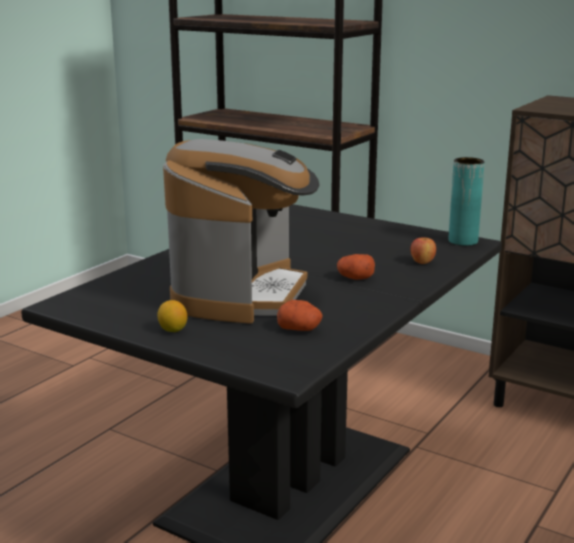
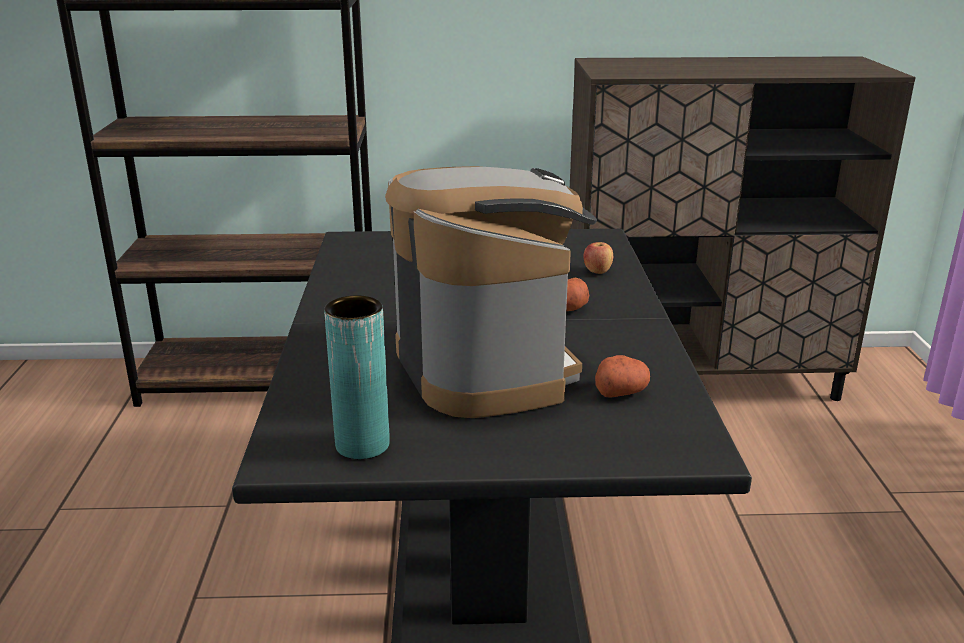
camera: 35 degrees left, 5 degrees up
lemon [157,300,187,332] -> none
turquoise vase [448,157,485,246] -> turquoise vase moved to [324,295,390,459]

